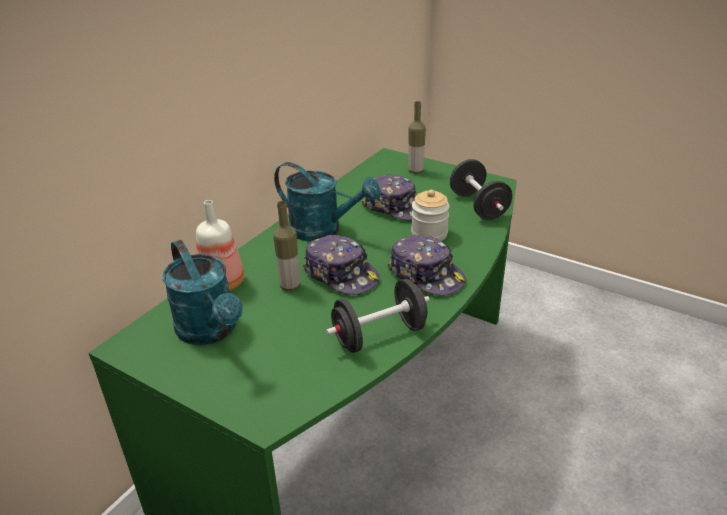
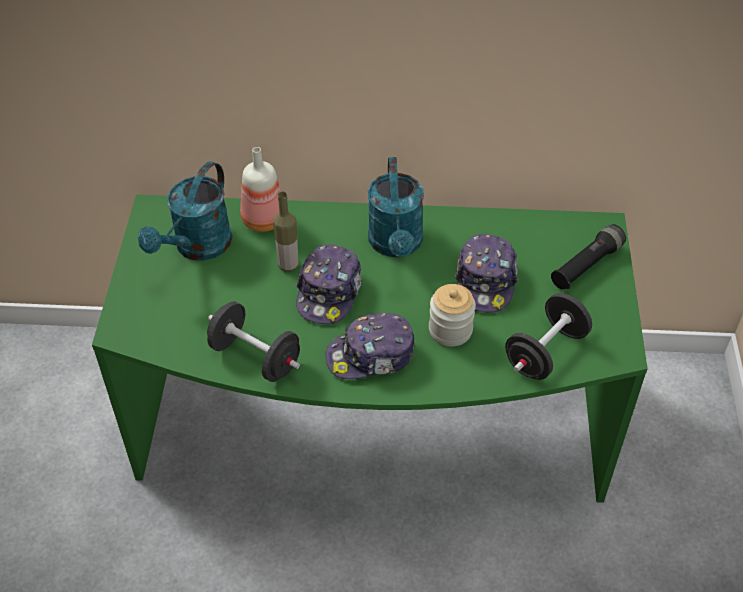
camera: 60 degrees right, 15 degrees up
cap [388,235,466,295] -> cap turned 60 degrees clockwise [325,313,415,379]
bottle [408,101,426,174] -> black flashlight [551,224,626,290]

